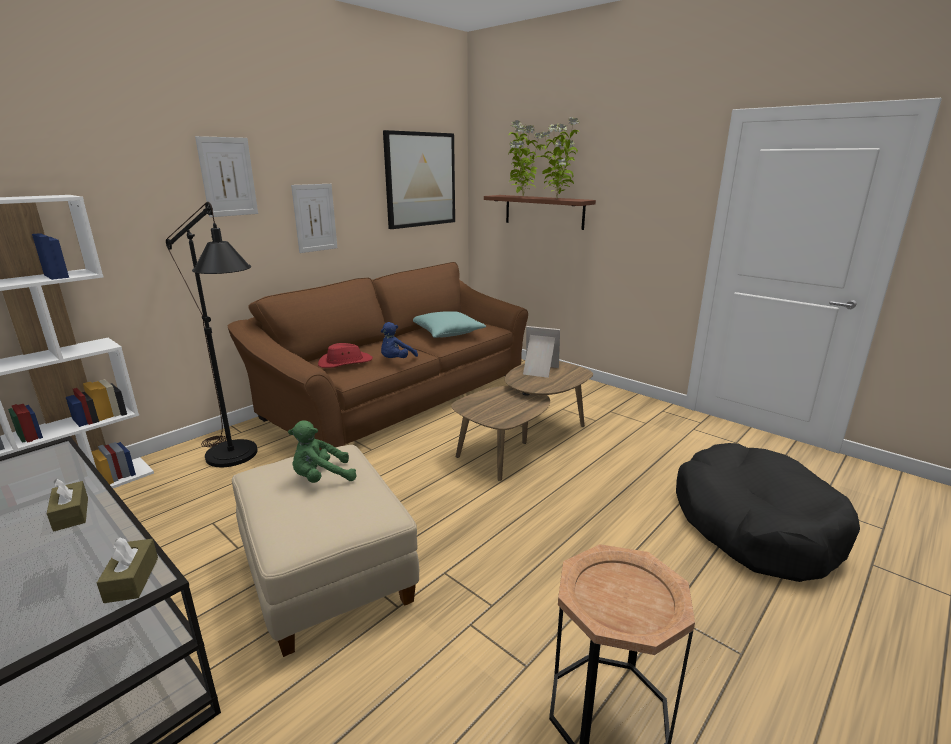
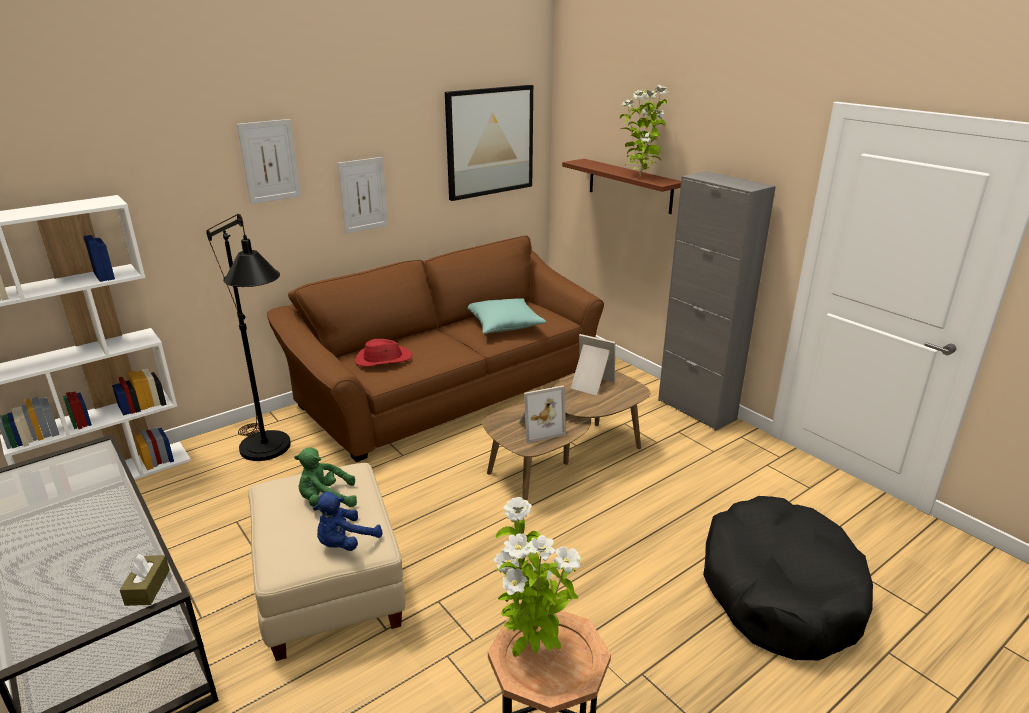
camera: 10 degrees right, 5 degrees up
brown tissue box [46,478,88,532] -> none
blue plush toy [381,322,418,358] -> blue plush toy moved to [313,492,382,551]
potted plant [508,120,543,196] -> potted plant moved to [494,497,582,657]
none -> picture frame [519,386,566,443]
none -> grey cabinet [658,171,776,431]

